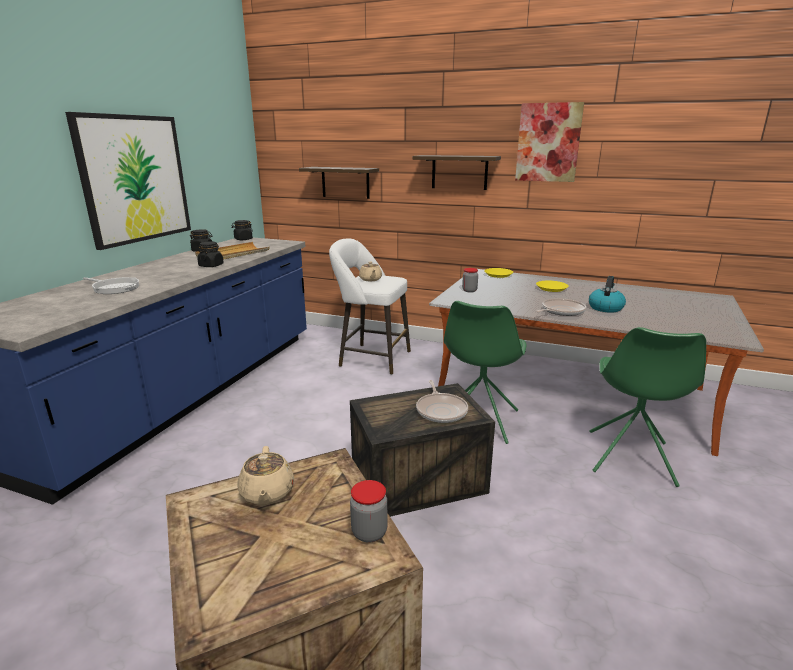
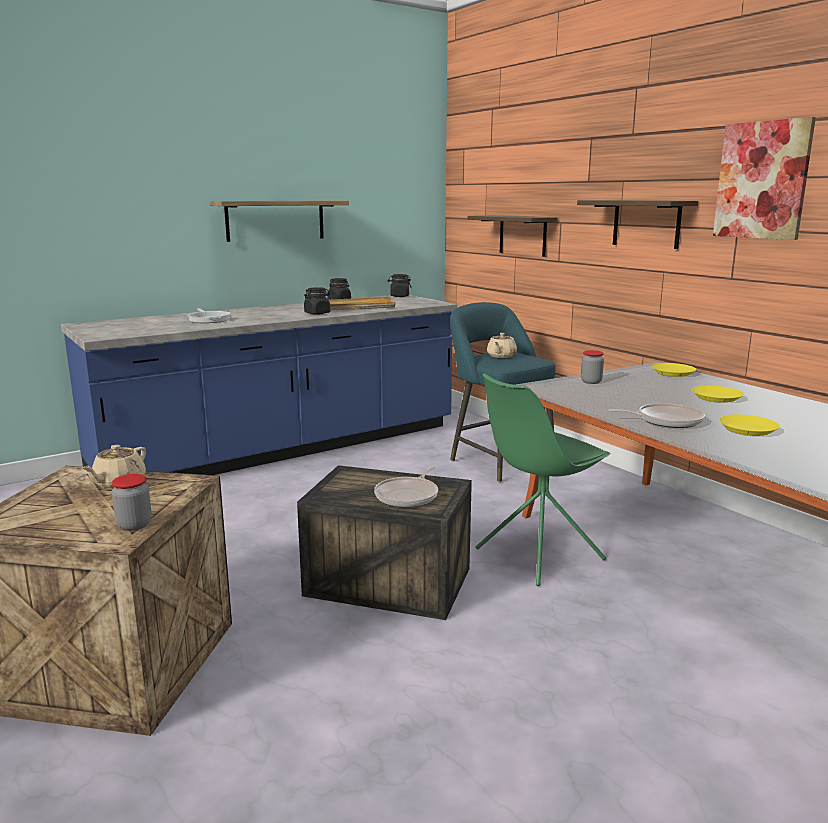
camera: 35 degrees right, 5 degrees down
picture [65,112,191,250] -> shelf [209,201,349,242]
white stool [329,238,411,375] -> turquoise stool [450,302,556,483]
kettle [589,276,626,313] -> yellow plate [719,414,780,436]
green chair [589,327,706,487] -> none

